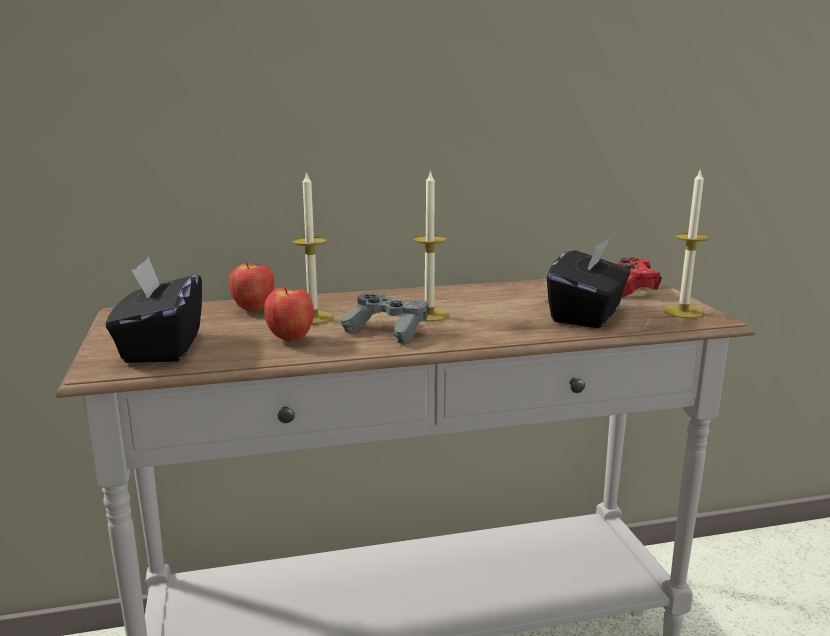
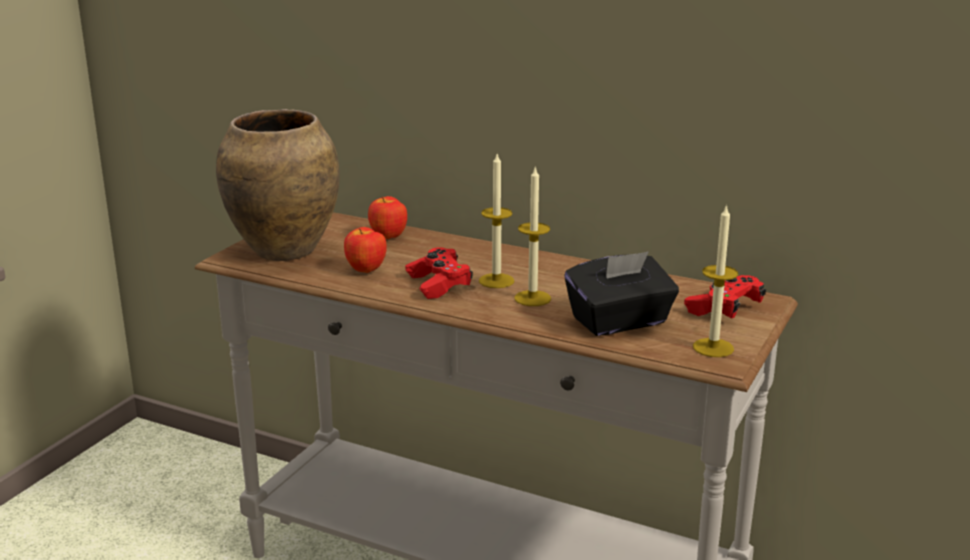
camera: 40 degrees right, 5 degrees up
black tissue box [106,257,202,363] -> brown vase [216,109,340,261]
candle [292,171,333,324] -> candle moved to [515,168,551,306]
grey game controller [340,292,428,344] -> red game controller [405,247,473,299]

